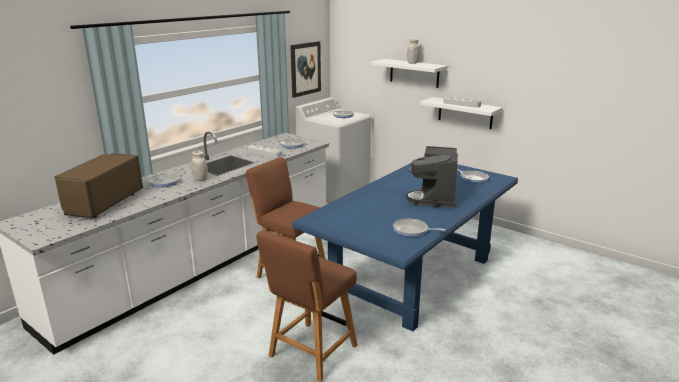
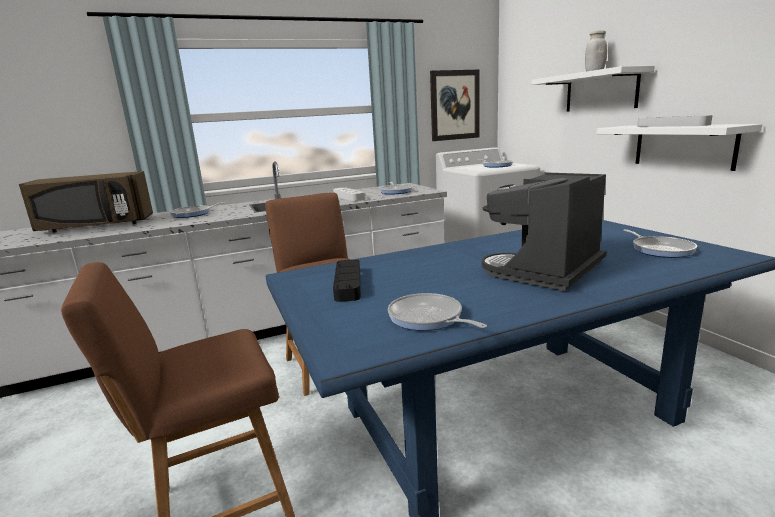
camera: 30 degrees right, 5 degrees down
brown microwave [55,153,143,219] -> brown microwave turned 150 degrees counterclockwise [19,171,153,233]
white jar [191,151,208,181] -> none
none -> black tray [333,259,361,302]

